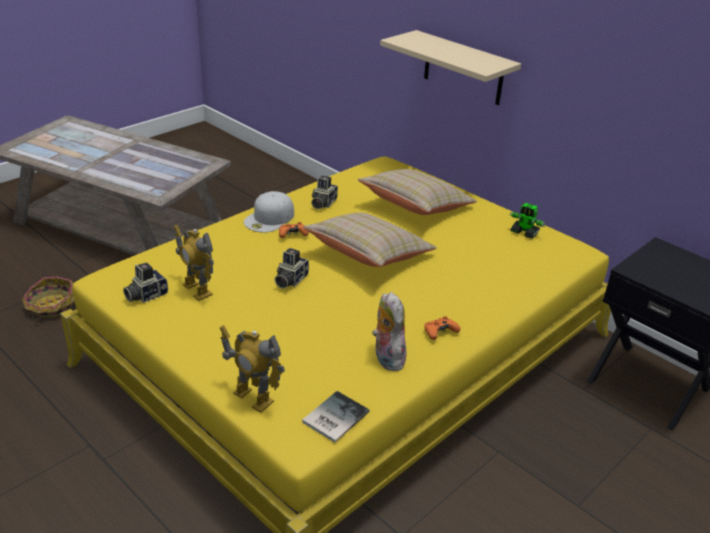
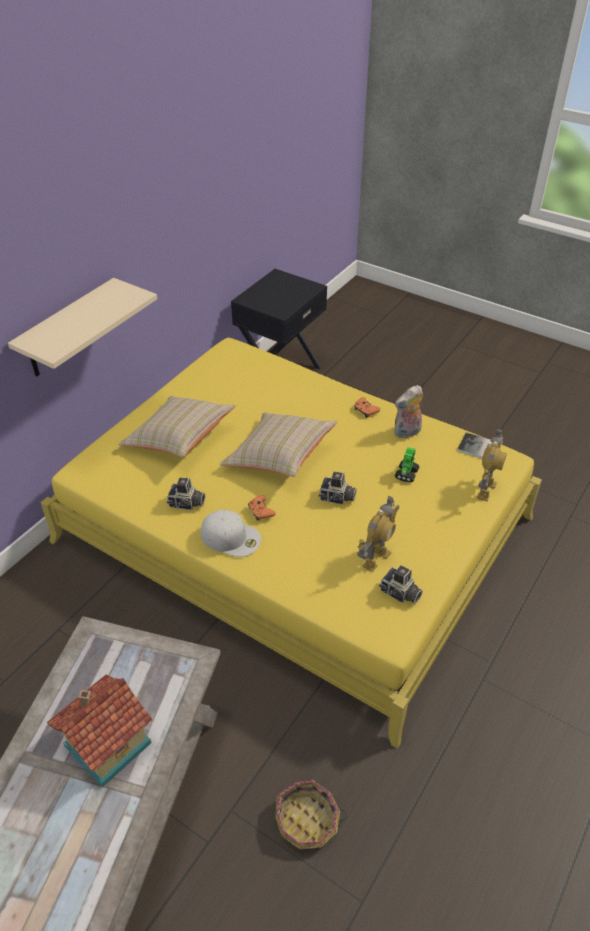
camera: 100 degrees left, 10 degrees up
toy robot [510,203,546,239] -> toy robot moved to [395,447,420,482]
none -> toy house [47,675,153,787]

